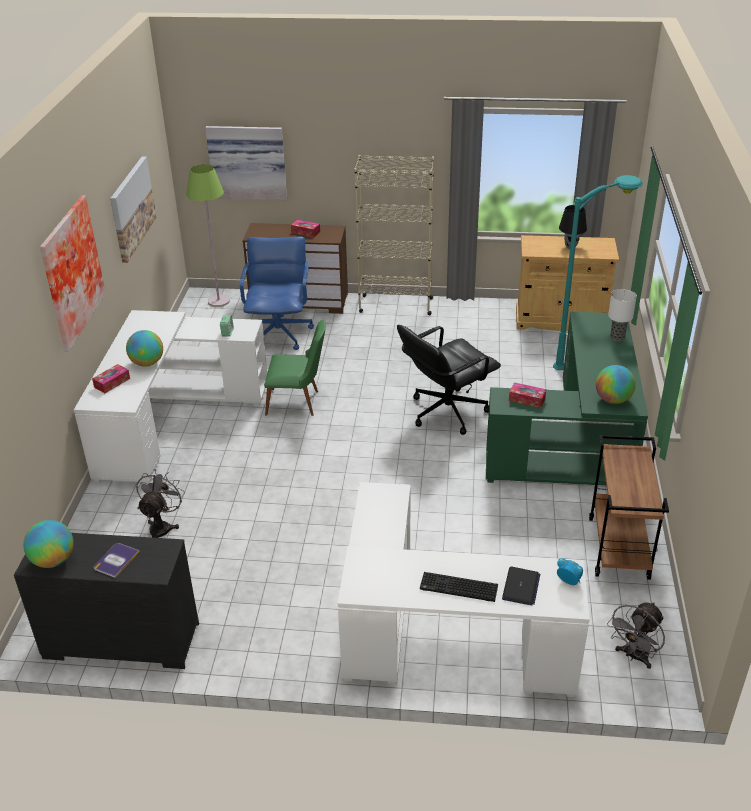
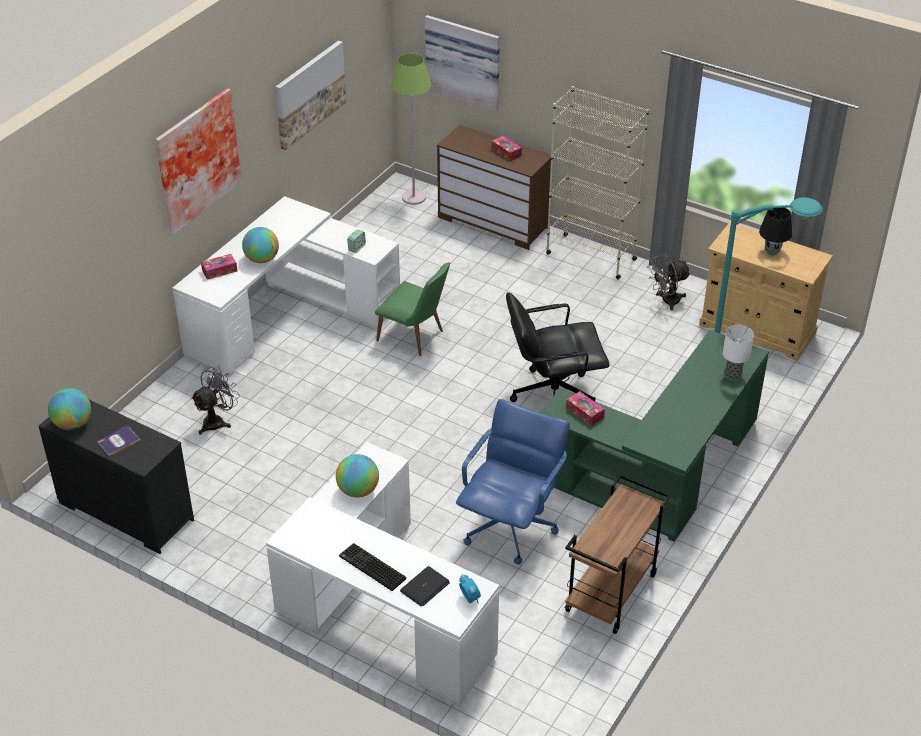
camera: 25 degrees right, 5 degrees up
blue office chair [240,237,314,350] -> blue office chair moved to [456,399,570,564]
globe [596,365,636,404] -> globe moved to [336,454,379,498]
grey fan [607,602,665,669] -> grey fan moved to [647,254,691,311]

